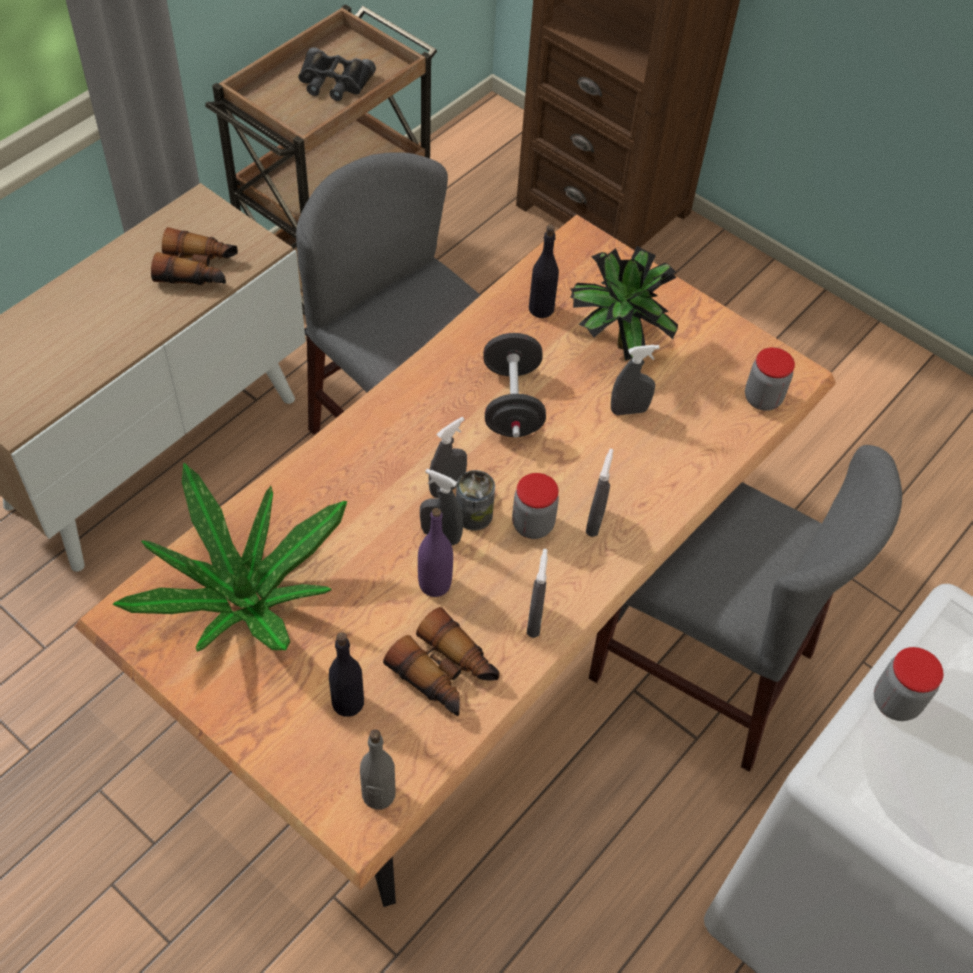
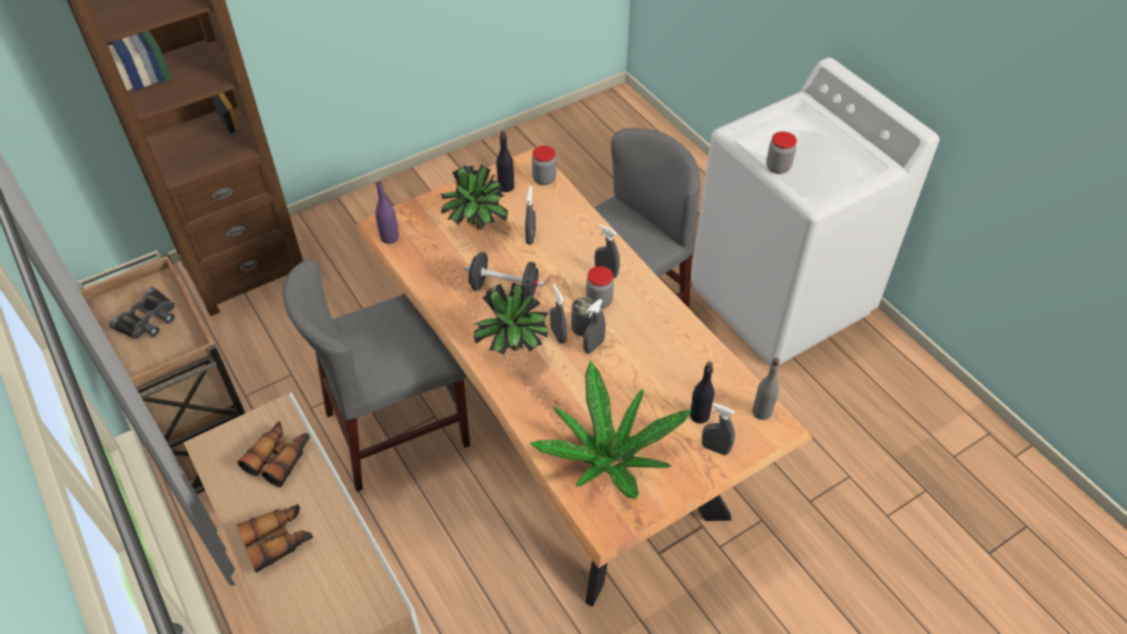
camera: 70 degrees left, 5 degrees down
binoculars [383,607,500,716] -> binoculars moved to [236,504,313,573]
purple bottle [418,508,453,597] -> purple bottle moved to [375,181,399,244]
grey spray bottle [527,549,548,638] -> grey spray bottle moved to [702,403,735,455]
black bottle [529,225,559,318] -> black bottle moved to [496,130,514,192]
none -> potted plant [474,282,548,355]

